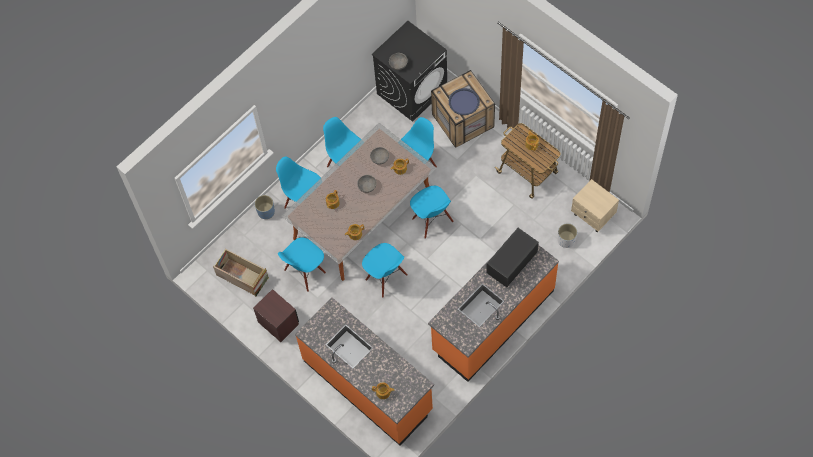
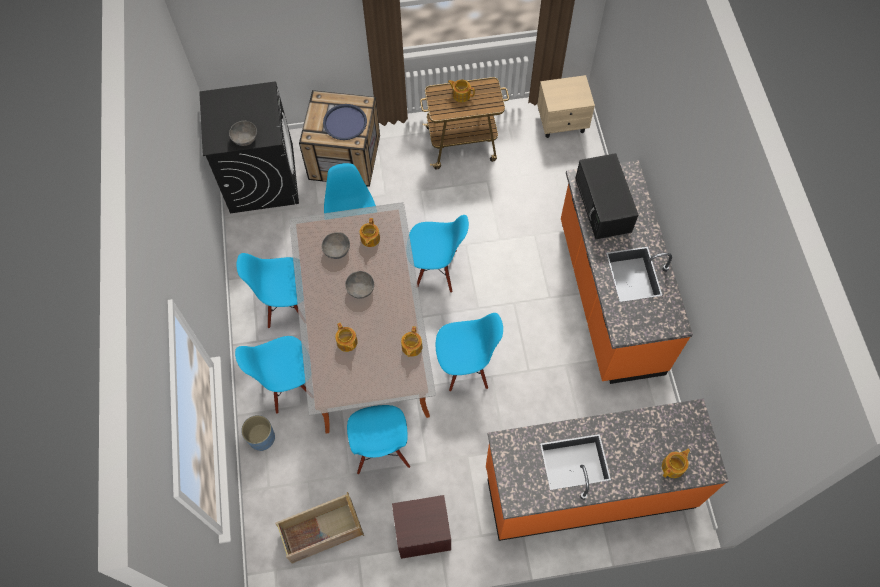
camera: 55 degrees left, 0 degrees up
white planter [558,223,577,248] -> none

